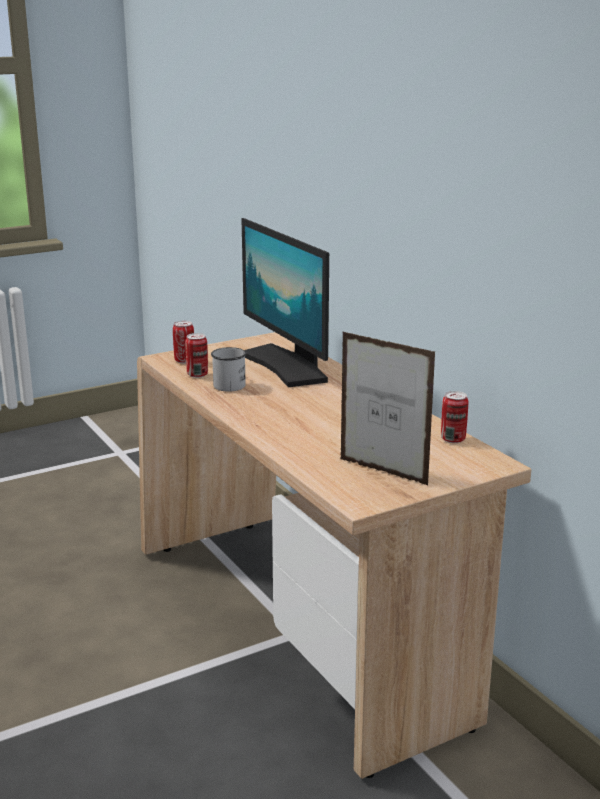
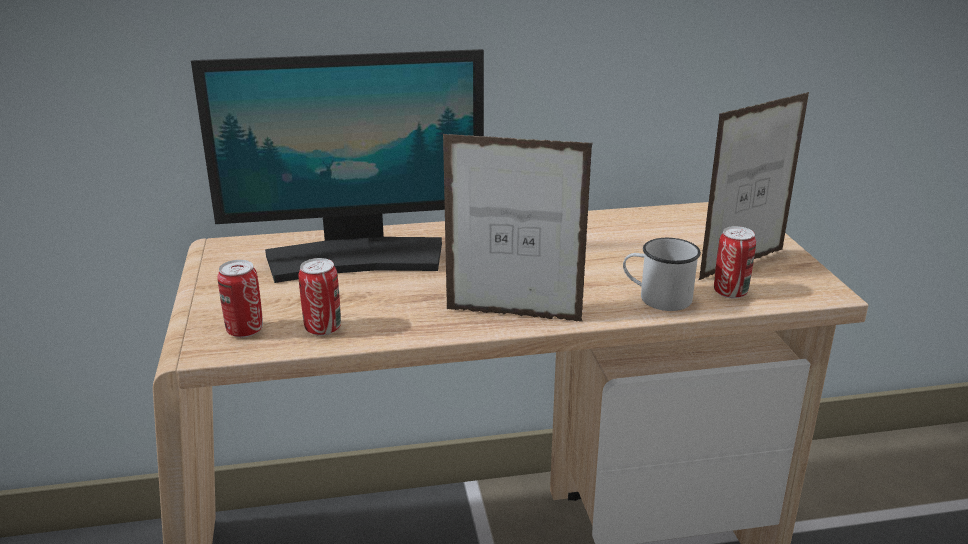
camera: 70 degrees left, 5 degrees up
white mug [211,347,246,392] -> white mug moved to [623,238,701,311]
can [441,391,468,443] -> can moved to [714,226,756,299]
none -> picture frame [443,134,593,322]

